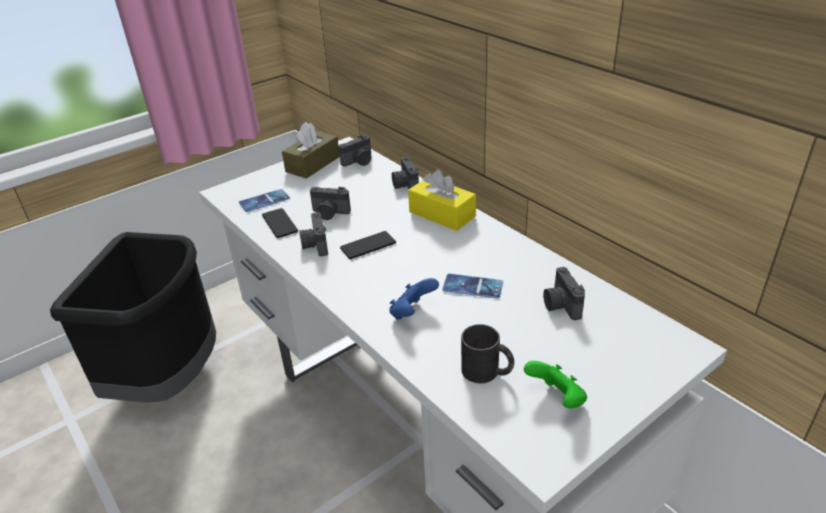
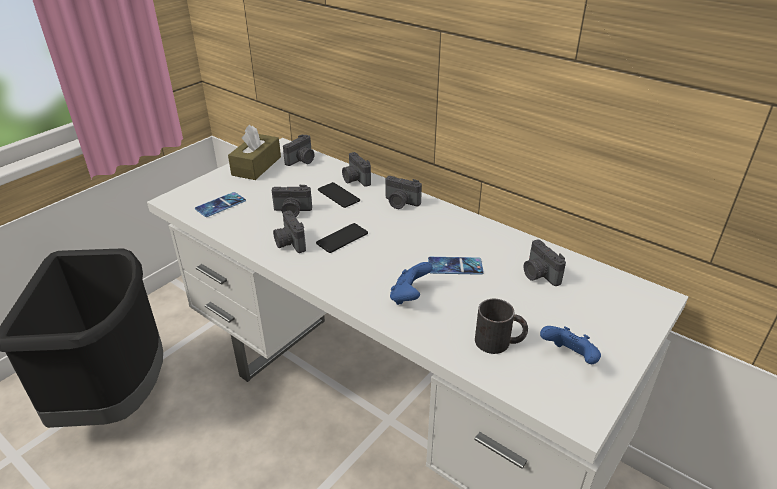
camera: 15 degrees left, 0 degrees up
phone [262,208,298,238] -> phone moved to [318,182,360,208]
yellow tissue box [408,169,476,231] -> camera [386,176,422,209]
green game controller [524,361,587,408] -> blue game controller [540,326,601,364]

